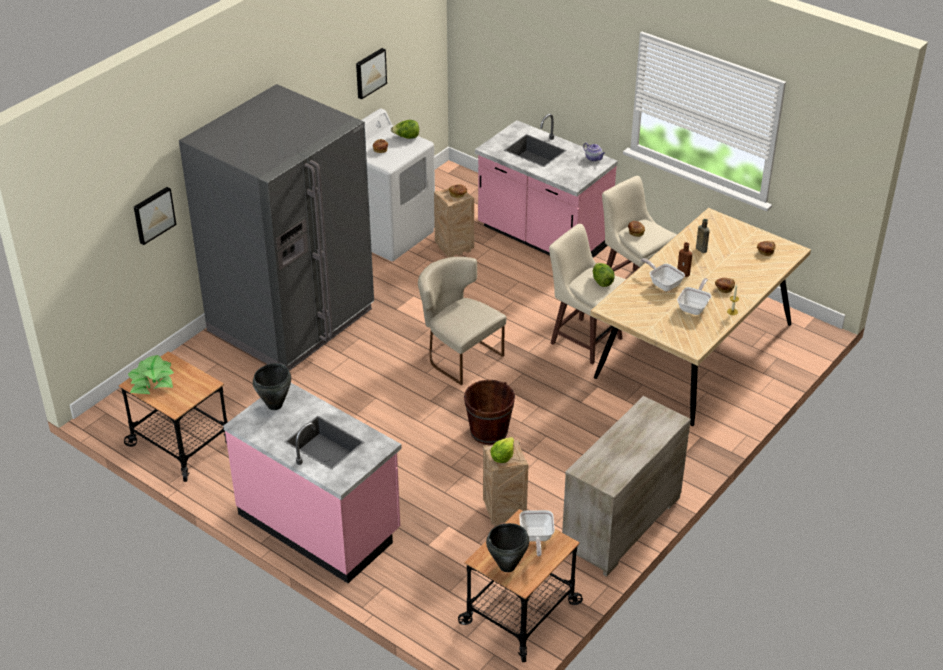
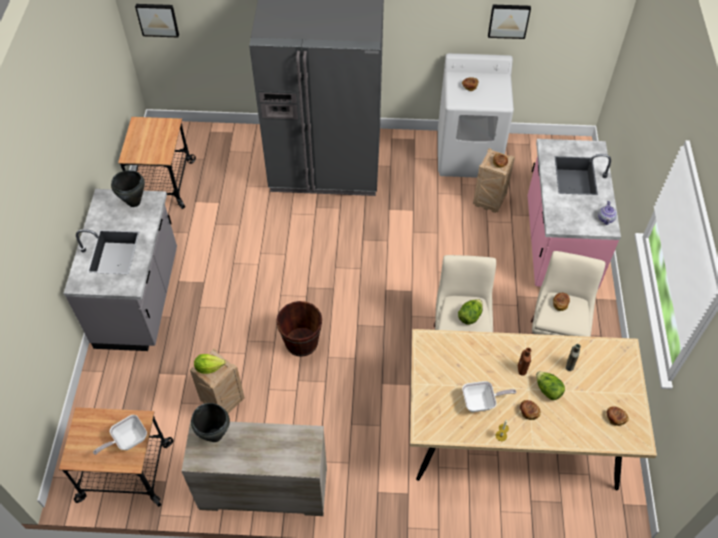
camera: 55 degrees right, 15 degrees up
potted plant [128,355,174,394] -> none
picture [134,187,176,245] -> picture moved to [135,4,179,37]
pink counter [223,383,402,583] -> grey counter [63,189,177,351]
lettuce [391,120,419,139] -> lettuce moved to [536,371,565,400]
beige chair [418,257,507,385] -> none
black cooking pot [486,523,529,572] -> black cooking pot moved to [191,403,230,442]
frying pan [641,258,685,291] -> none

